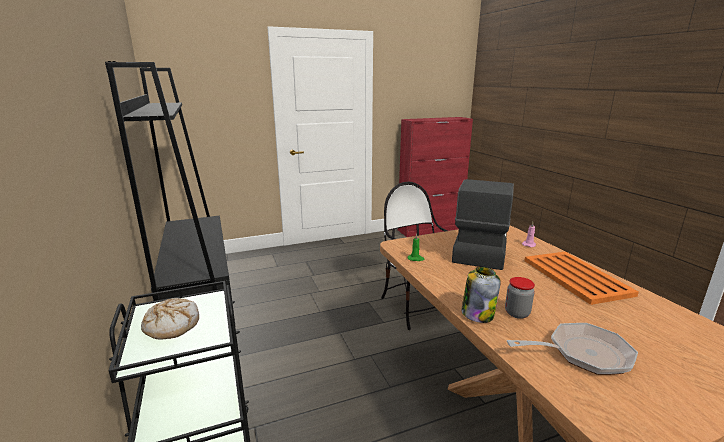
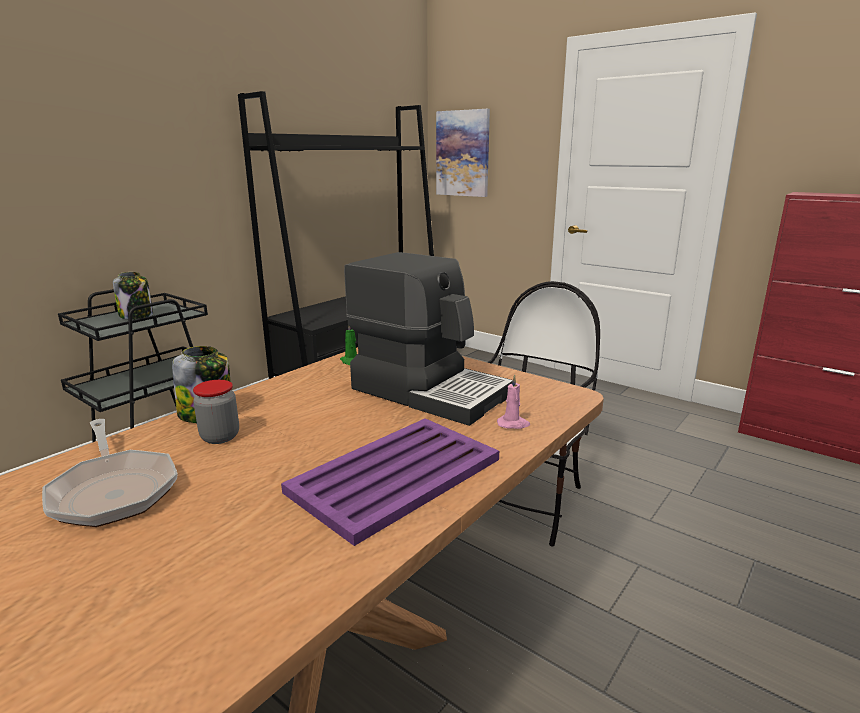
camera: 60 degrees right, 0 degrees up
bread [141,298,199,340] -> jar [113,272,153,320]
coffee machine [452,179,514,270] -> coffee machine turned 45 degrees clockwise [344,252,513,426]
orange tray [525,252,639,305] -> purple tray [281,418,499,546]
none -> picture [436,109,490,197]

